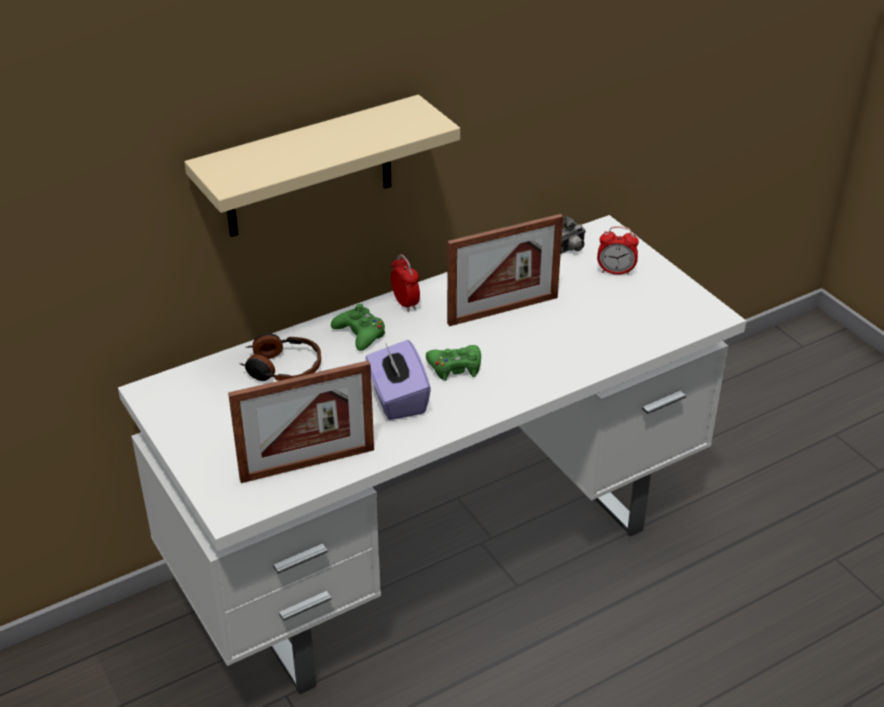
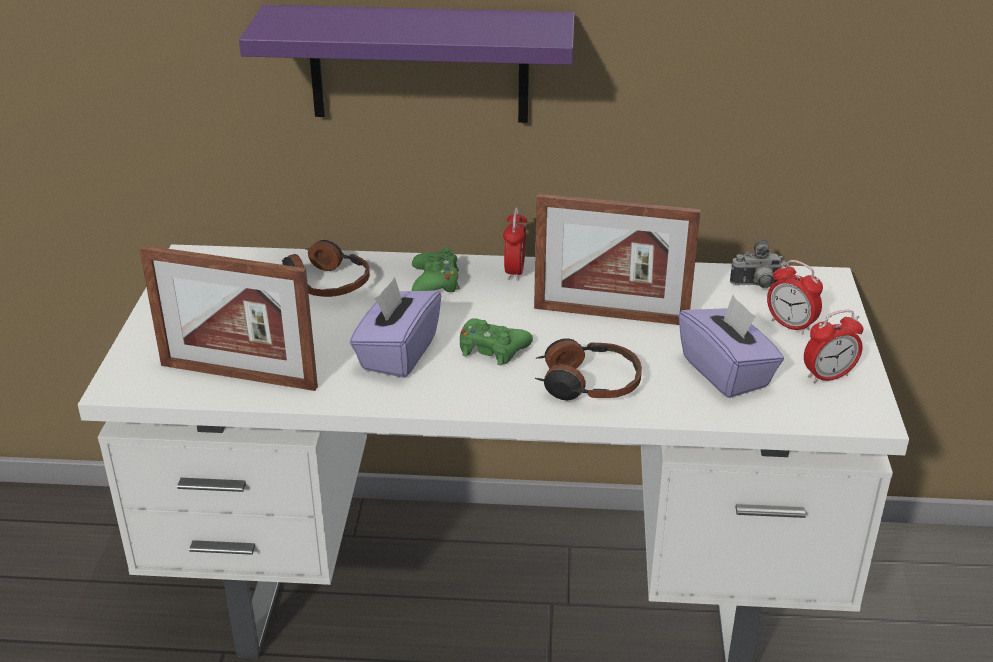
camera: 35 degrees right, 5 degrees down
beige shelf [184,95,460,237] -> purple shelf [239,5,575,123]
none -> headphones [535,338,642,401]
none -> purple tissue box [679,295,784,398]
none -> alarm clock [804,310,863,383]

